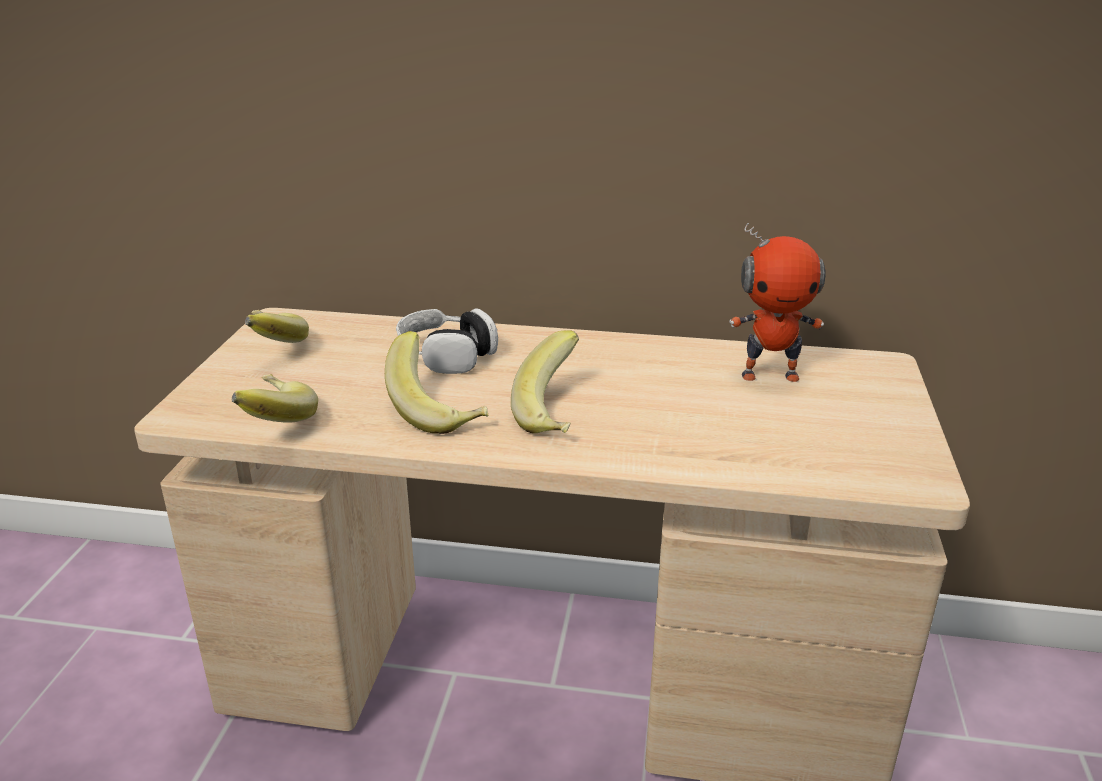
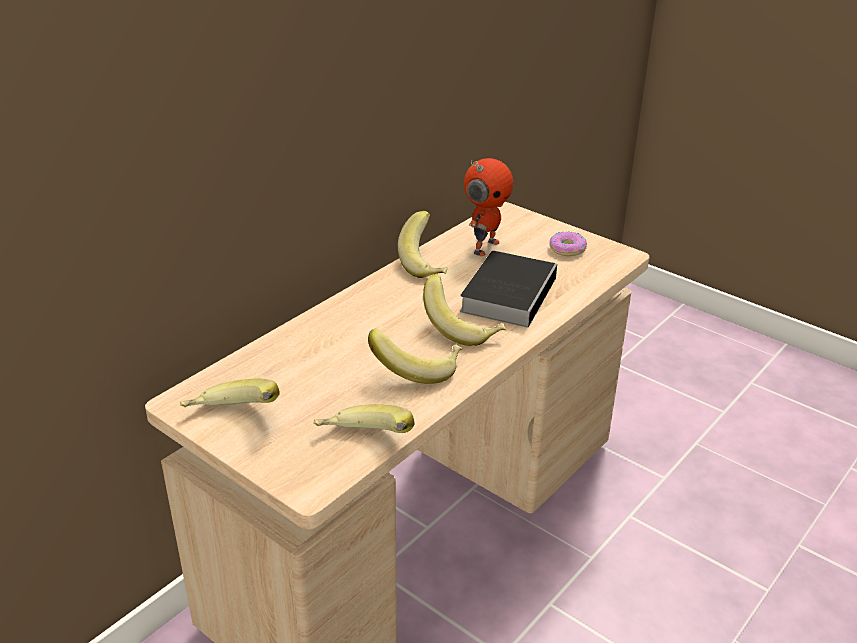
camera: 60 degrees left, 5 degrees up
headphones [396,308,498,374] -> none
none -> banana [398,211,447,278]
none -> book [460,251,557,328]
none -> donut [549,231,587,256]

